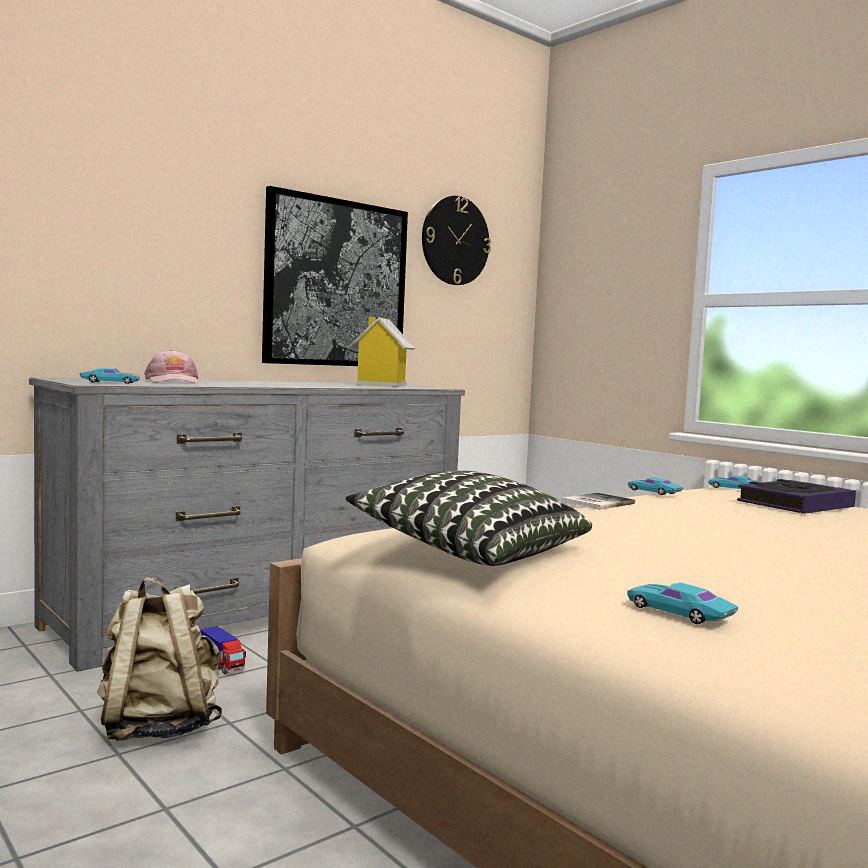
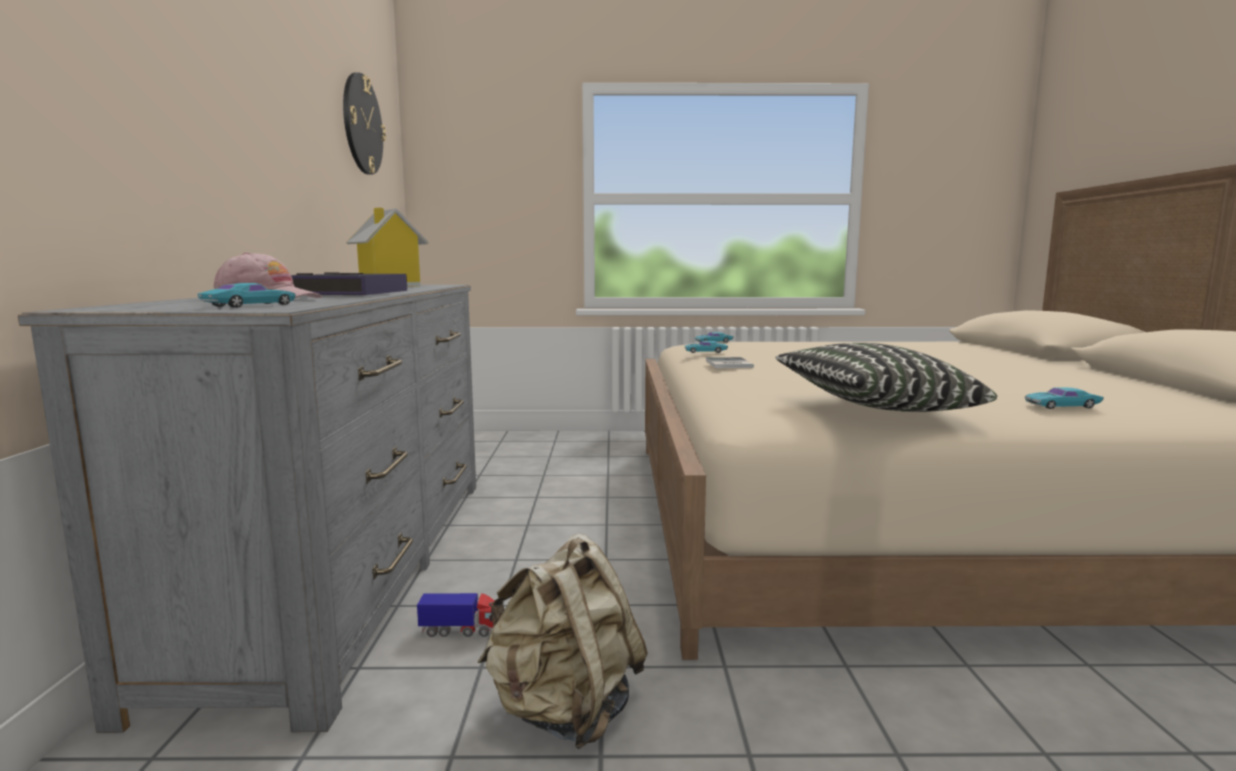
camera: 50 degrees left, 5 degrees up
picture [262,186,408,366] -> none
book [737,479,856,514] -> book moved to [291,273,407,295]

